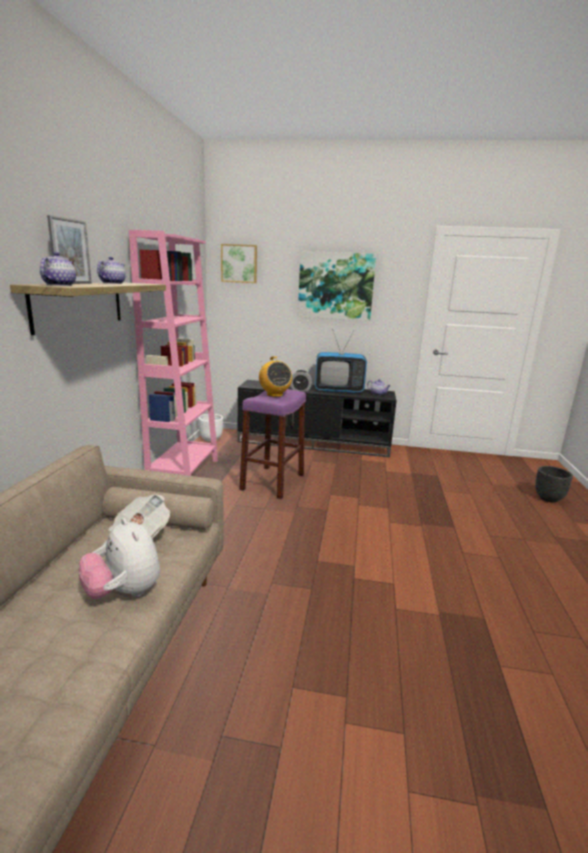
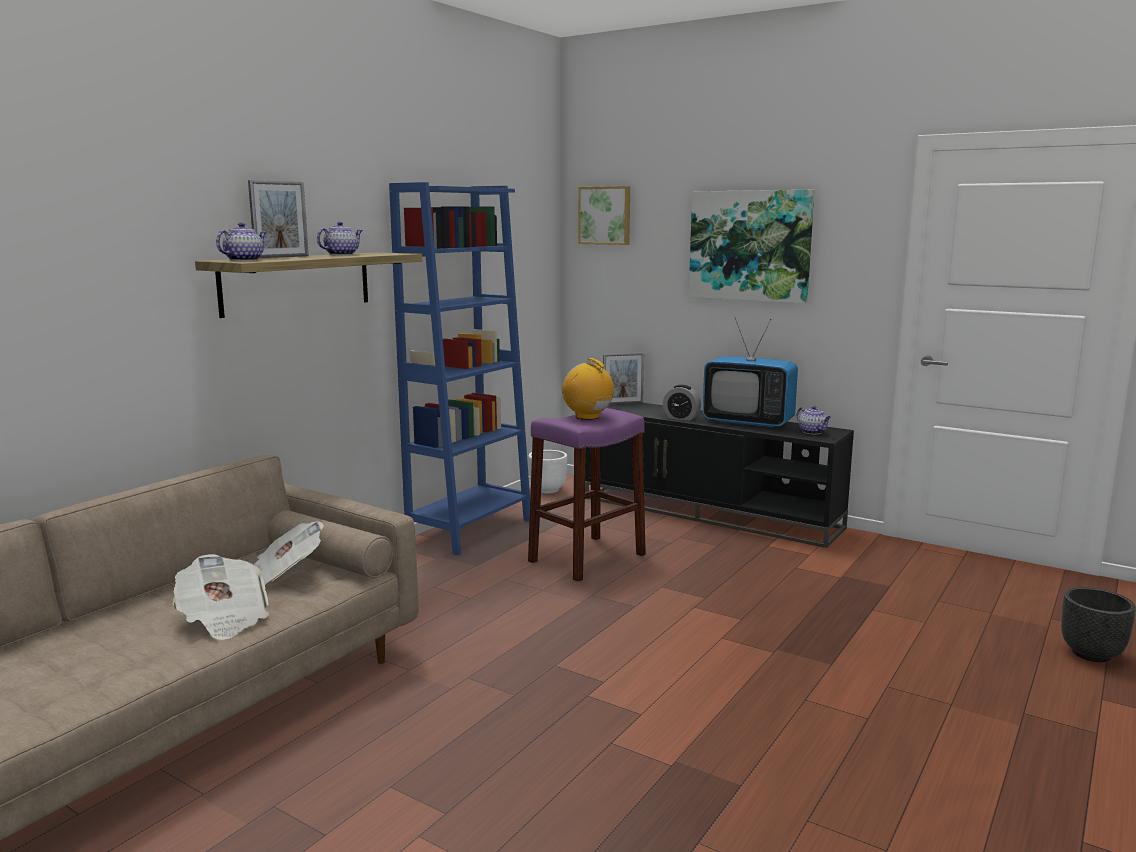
camera: 25 degrees right, 5 degrees down
plush toy [79,518,160,599] -> newspaper [173,554,269,640]
pink bookcase [129,230,218,476] -> blue bookcase [389,182,530,556]
radio [259,356,292,397] -> radio turned 135 degrees clockwise [562,358,619,420]
none -> picture frame [603,352,644,405]

